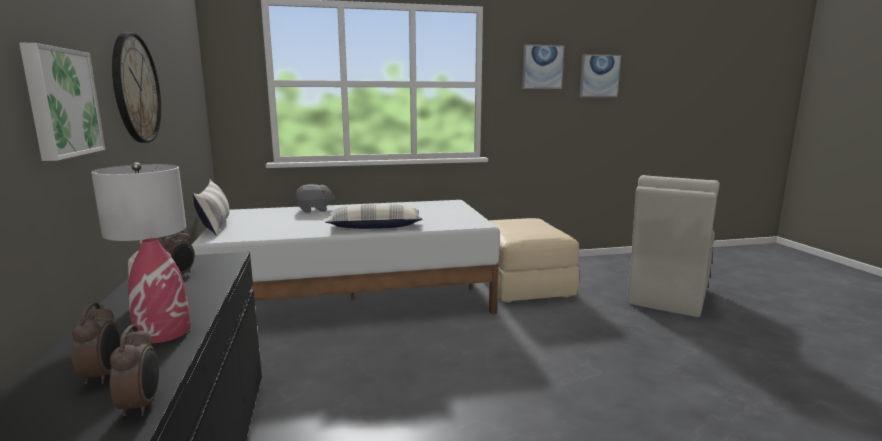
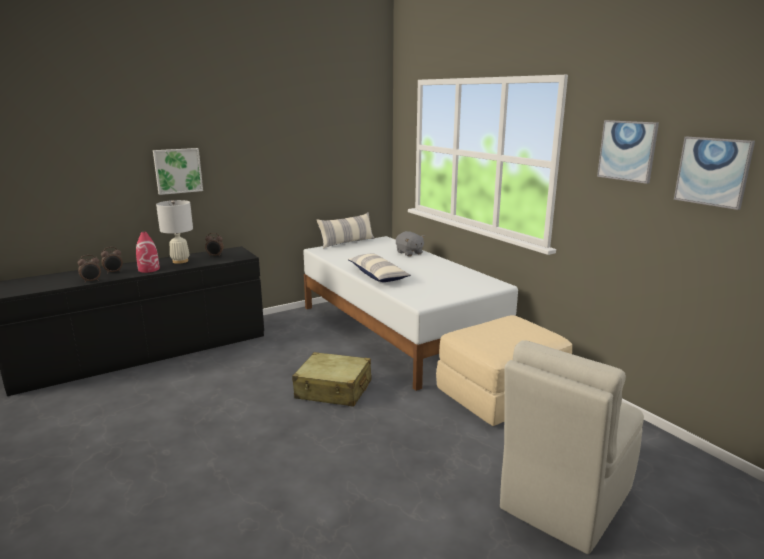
camera: 70 degrees right, 5 degrees up
wall clock [112,32,161,143] -> none
beige chair [627,175,720,317] -> beige chair turned 60 degrees counterclockwise [500,340,644,554]
none -> beige suitcase [292,352,371,407]

